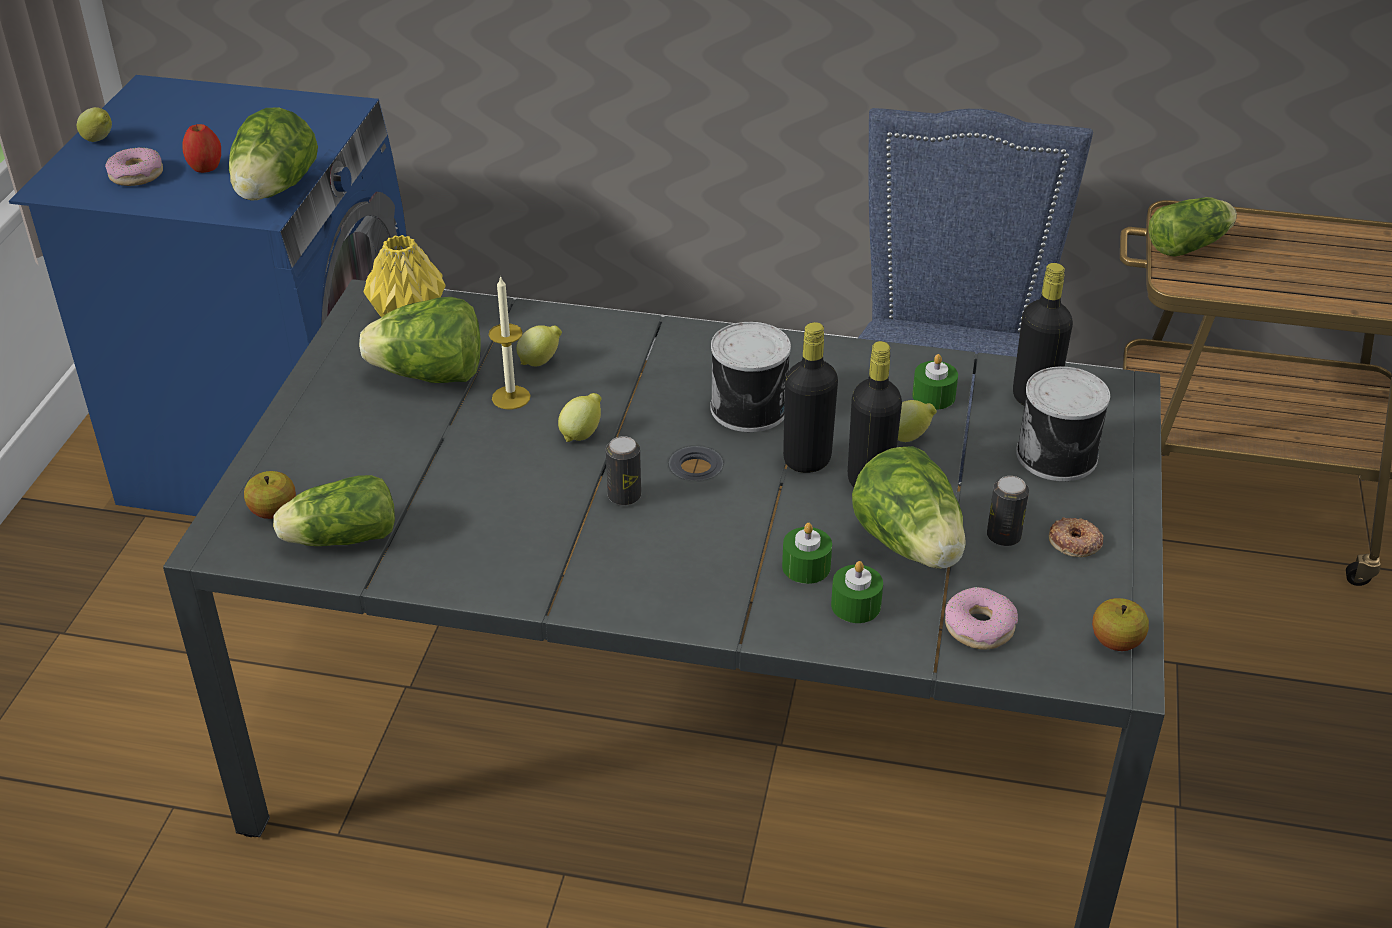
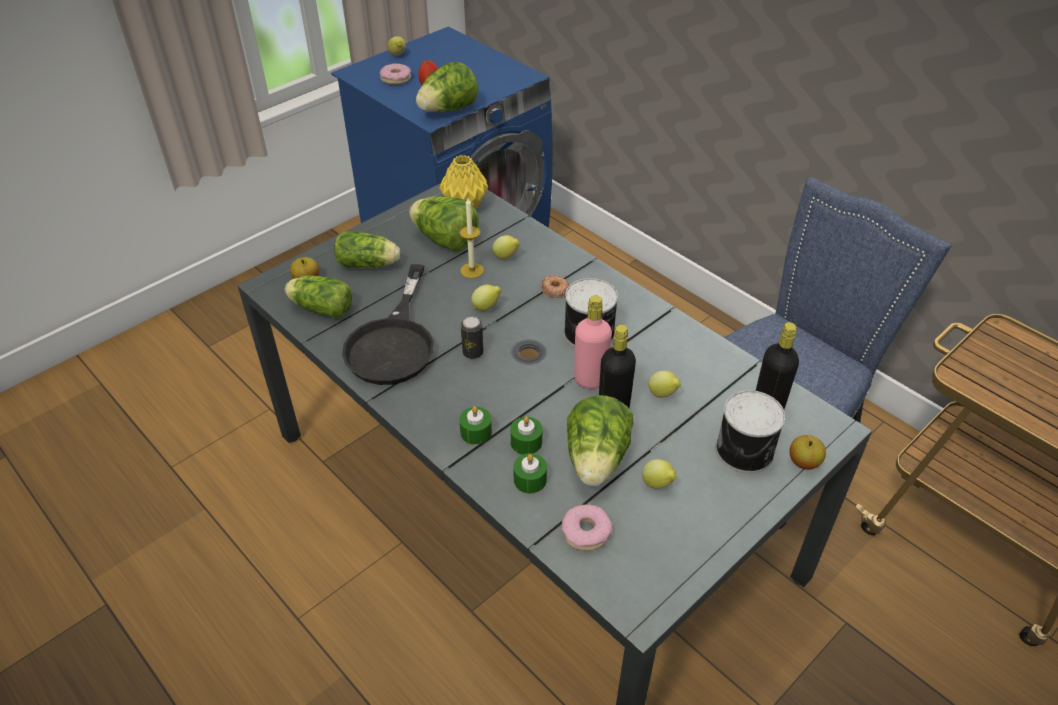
camera: 35 degrees right, 5 degrees up
black bottle [783,322,838,473] -> pink bottle [574,296,612,389]
green candle [912,354,958,409] -> green candle moved to [459,406,492,445]
can [987,476,1029,546] -> lemon [642,459,677,489]
donut [1049,517,1104,557] -> donut moved to [542,275,569,298]
apple [1092,598,1149,651] -> apple moved to [789,435,826,470]
lettuce [1148,197,1237,257] -> lettuce moved to [334,231,400,268]
none -> black frying pan [342,264,434,385]

